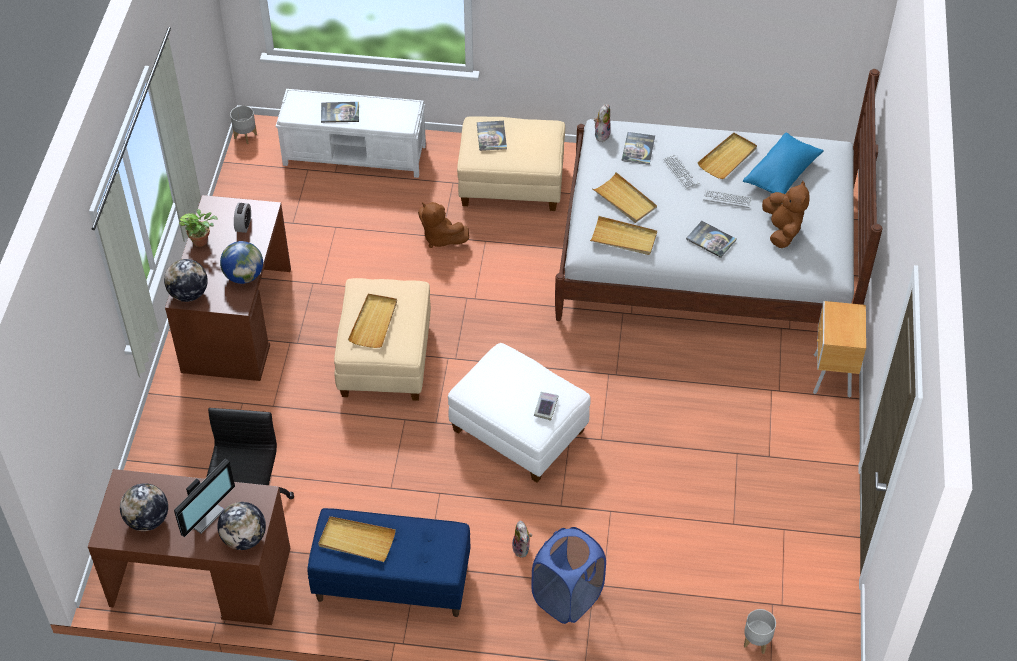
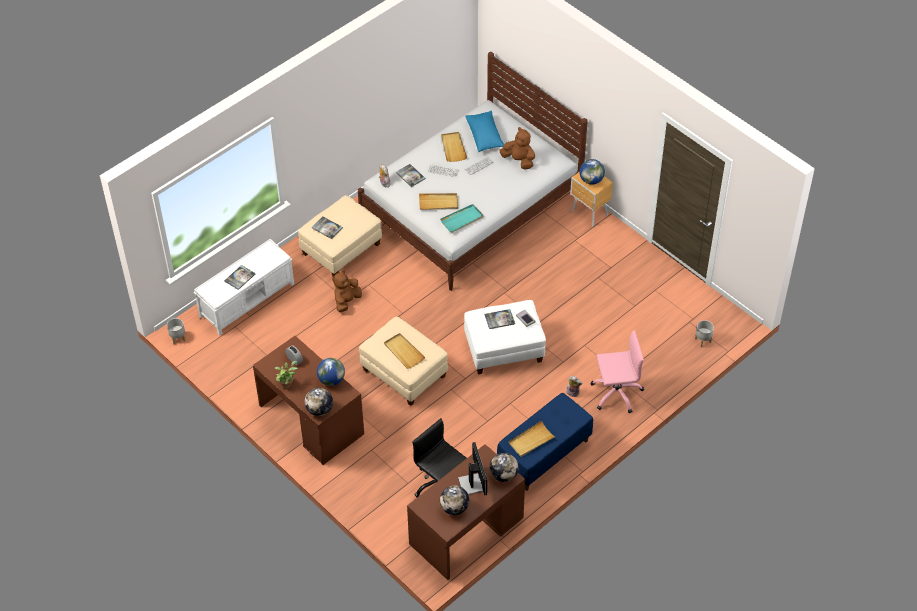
camera: 50 degrees left, 0 degrees up
brown plush toy [418,202,469,248] -> brown plush toy turned 135 degrees clockwise [332,270,362,312]
blue laundry basket [531,527,606,624] -> pink office chair [590,330,644,413]
beige tray [590,216,657,255] -> turquoise tray [440,204,483,233]
book [686,221,736,258] -> book moved to [485,309,515,329]
none -> globe [579,159,605,185]

